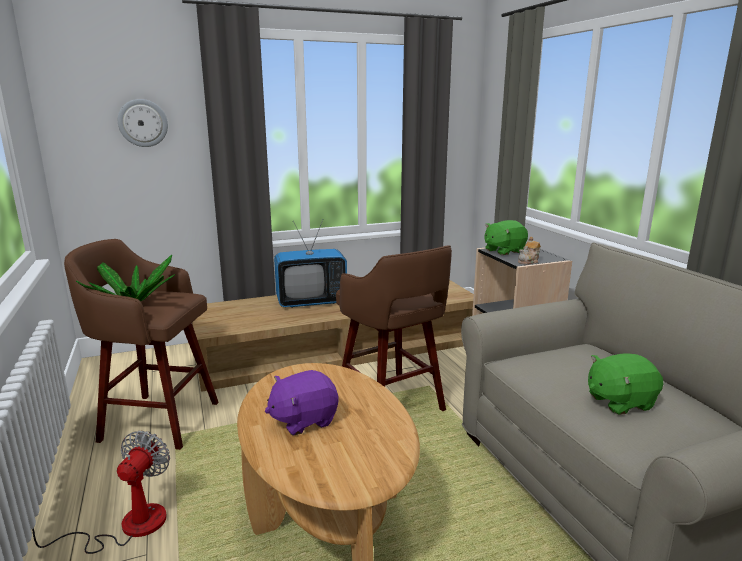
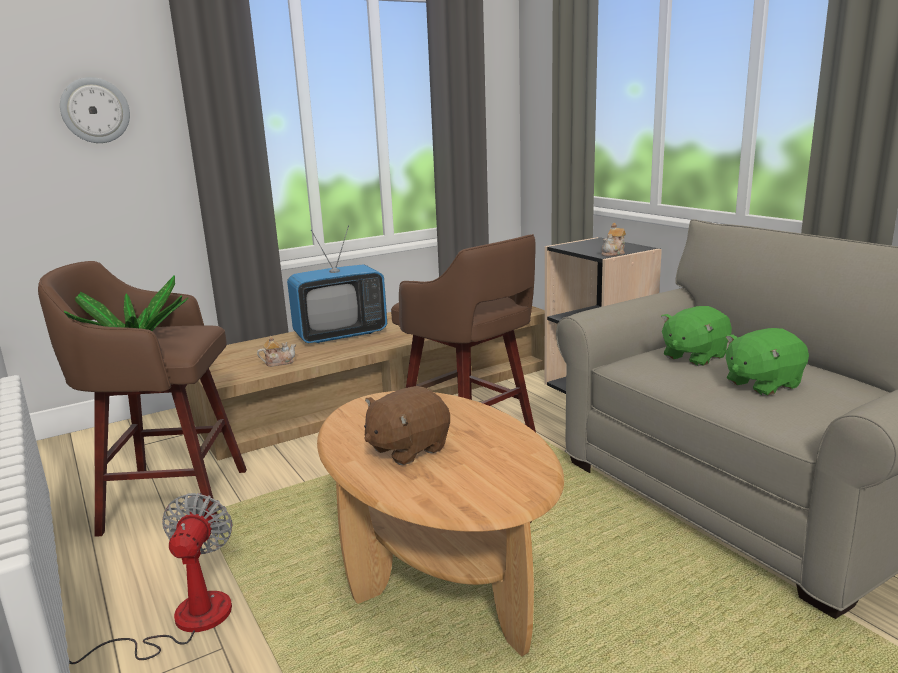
camera: 10 degrees left, 0 degrees up
purple plush toy [265,370,338,436] -> brown plush toy [364,386,450,465]
green plush toy [484,220,528,255] -> green plush toy moved to [661,306,732,366]
none -> teapot [257,336,296,367]

